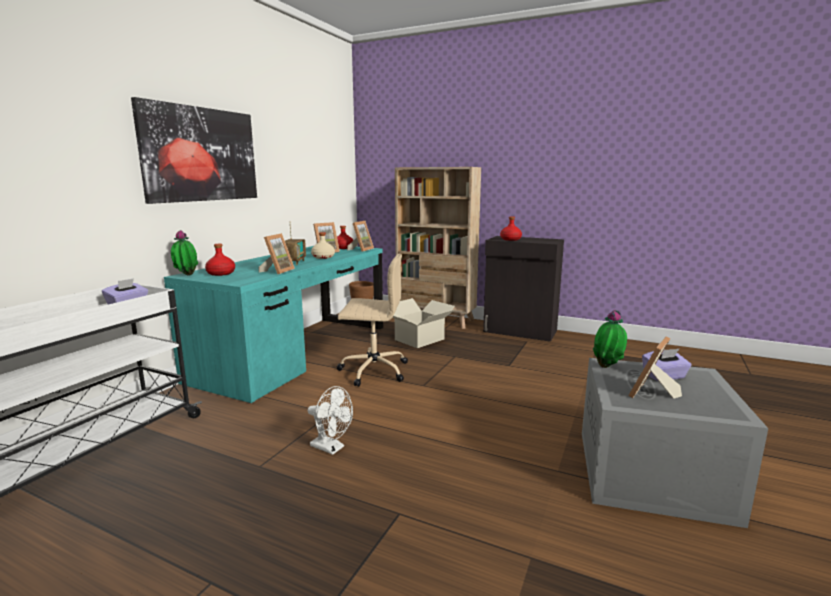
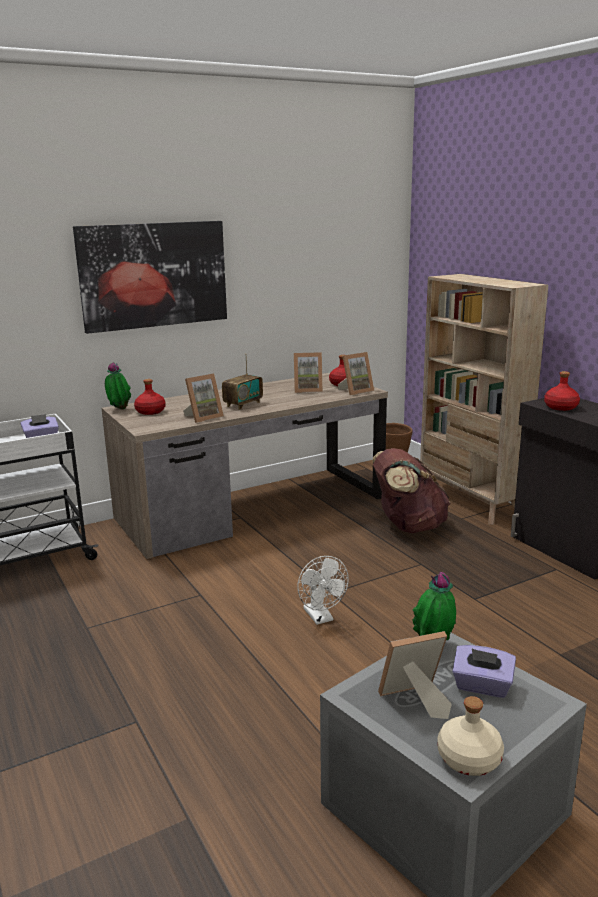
camera: 35 degrees right, 5 degrees up
turquoise desk [164,246,383,403] -> brown desk [101,373,388,559]
white fan [308,386,353,455] -> white fan moved to [297,556,349,625]
beige bottle [311,232,335,259] -> beige bottle moved to [438,696,504,776]
beige office chair [337,254,408,387] -> none
cardboard box [392,298,455,348] -> brown backpack [372,448,450,533]

